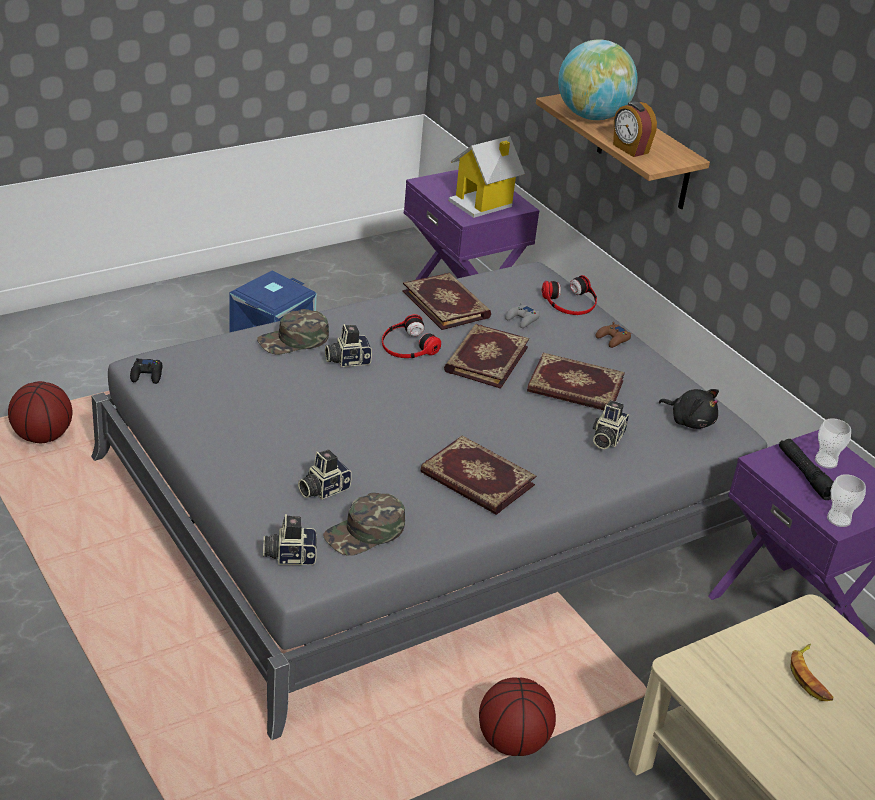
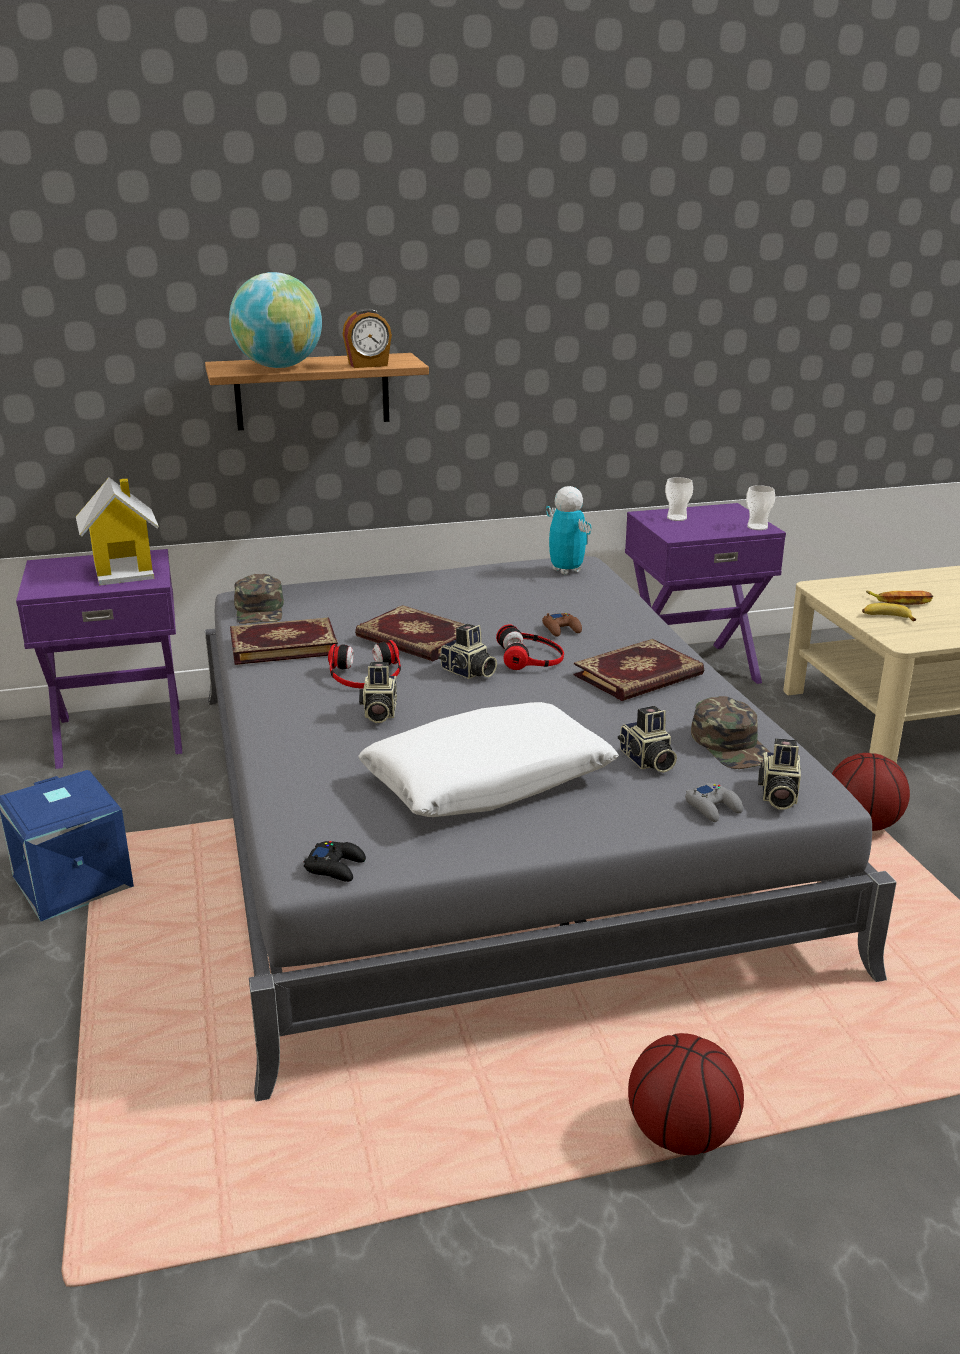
camera: 70 degrees left, 10 degrees down
basketball [8,381,72,443] -> basketball moved to [628,1033,744,1155]
green cap [257,309,329,355] -> green cap moved to [234,574,284,624]
grey game controller [505,303,540,328] -> grey game controller moved to [685,783,743,822]
book [527,353,625,410] -> none
headphones [542,275,597,315] -> headphones moved to [496,624,564,670]
camera [593,400,629,449] -> camera moved to [438,624,497,679]
brown game controller [596,322,631,348] -> brown game controller moved to [542,613,582,637]
black plush toy [659,389,719,429] -> toy robot [546,486,591,575]
black flashlight [779,439,833,500] -> none
none -> white pillow [358,702,619,817]
none -> banana [862,603,916,621]

